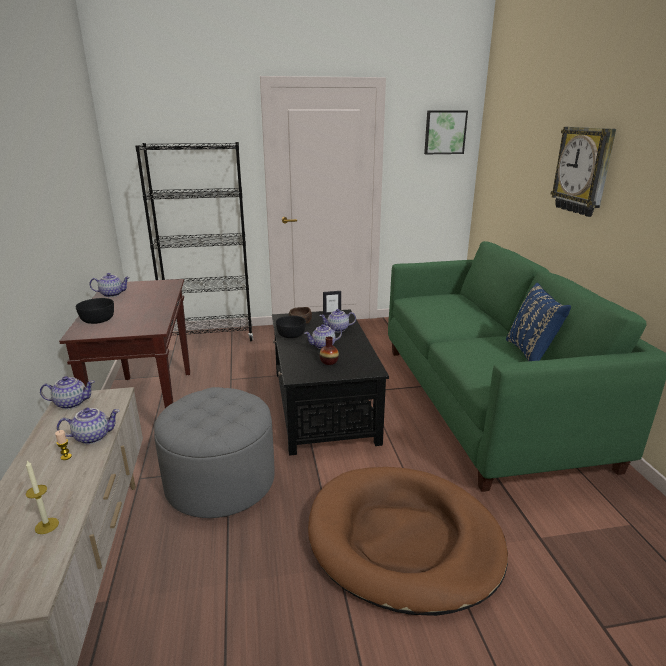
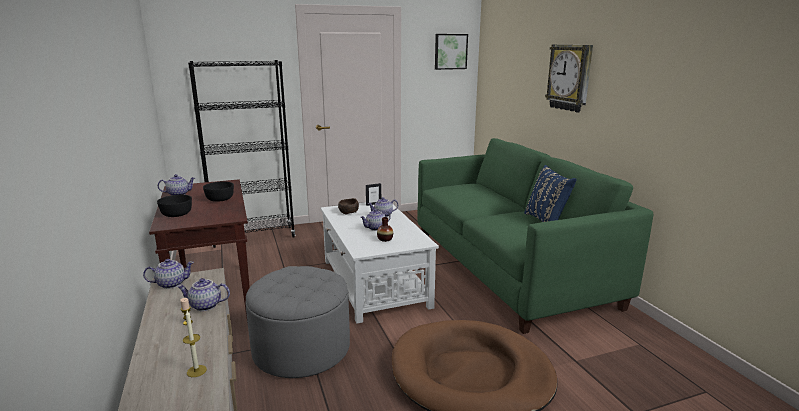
camera: 10 degrees left, 5 degrees down
teapot [57,408,120,444] -> teapot turned 150 degrees counterclockwise [177,278,230,311]
black coffee table [272,309,389,456] -> white coffee table [321,202,439,324]
black bowl [276,316,306,338] -> black bowl moved to [203,182,234,202]

